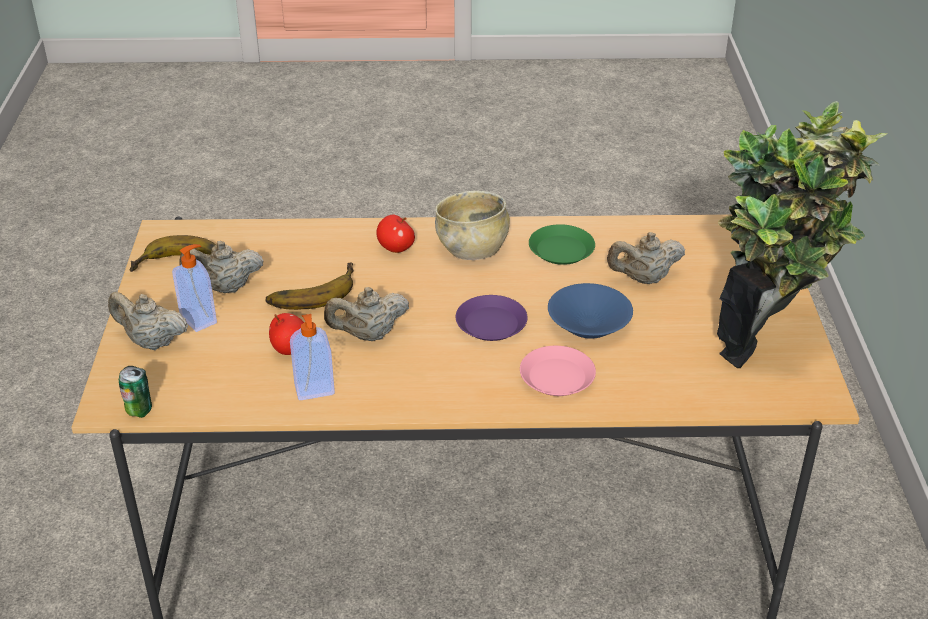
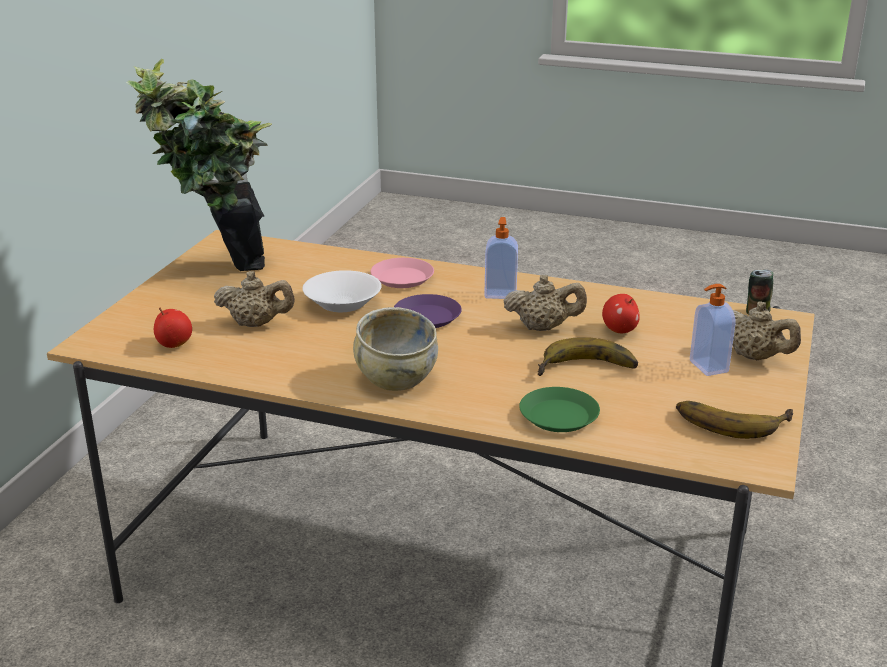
camera: 160 degrees left, 10 degrees down
beige teapot [179,241,264,293] -> none
soap dispenser [290,314,335,400] -> soap dispenser moved to [484,217,518,299]
apple [376,214,415,253] -> apple moved to [154,307,192,348]
green plate [529,224,595,265] -> green plate moved to [519,387,600,432]
blue bowl [548,283,633,339] -> white bowl [302,270,381,312]

